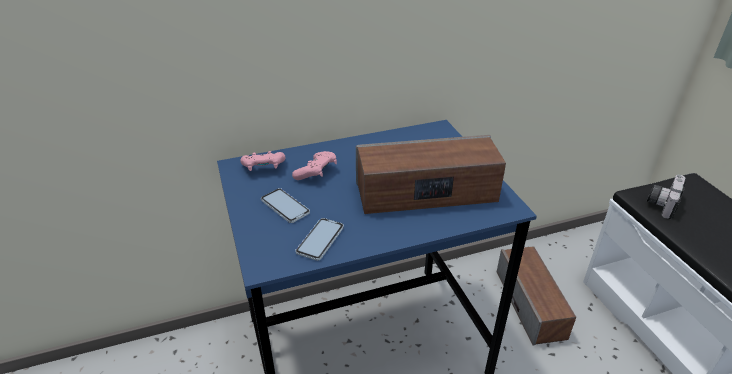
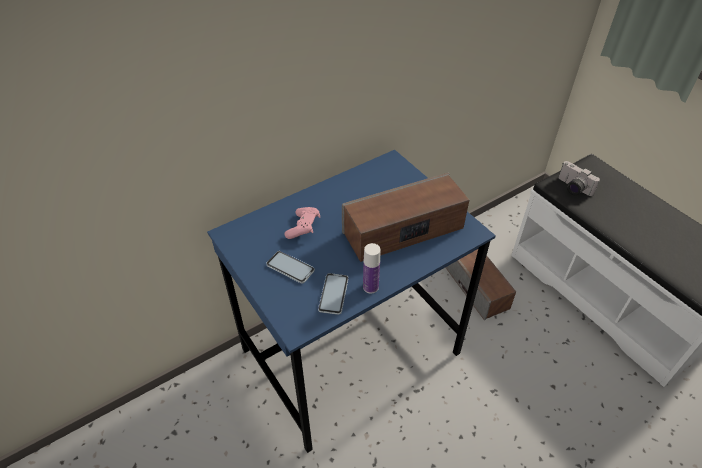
camera: 15 degrees left, 10 degrees up
pink game controller [240,151,285,171] -> none
camera [647,174,686,219] -> camera turned 60 degrees counterclockwise [558,161,600,196]
none -> bottle [363,243,380,294]

